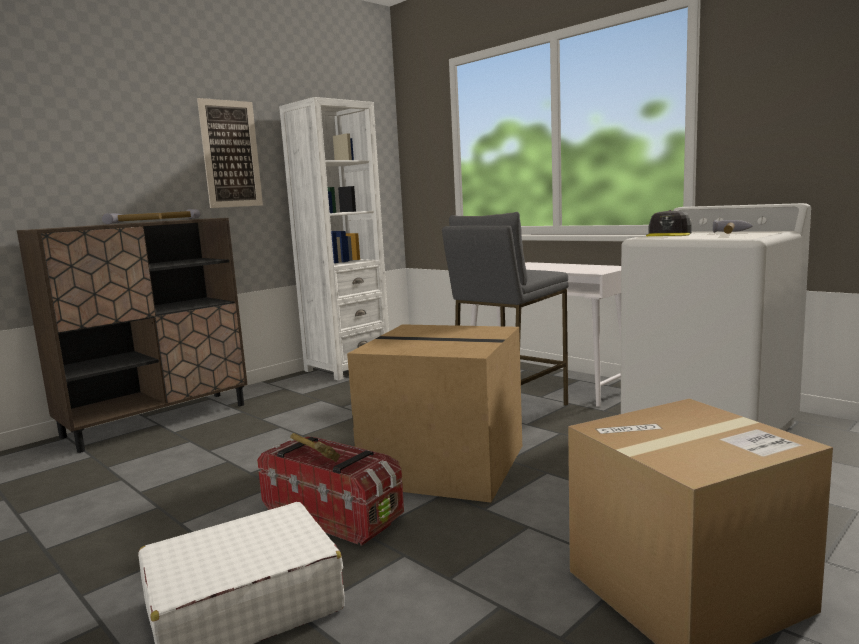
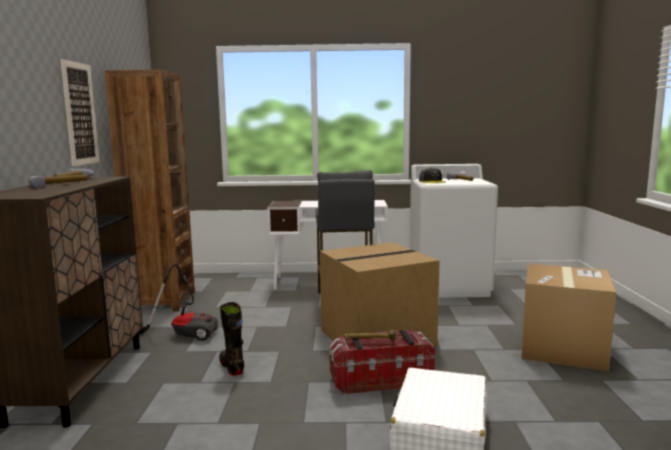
camera: 45 degrees left, 0 degrees up
white bookcase [279,97,389,380] -> brown bookcase [105,70,195,312]
none -> vacuum cleaner [132,264,218,341]
none -> black boot [219,302,245,376]

